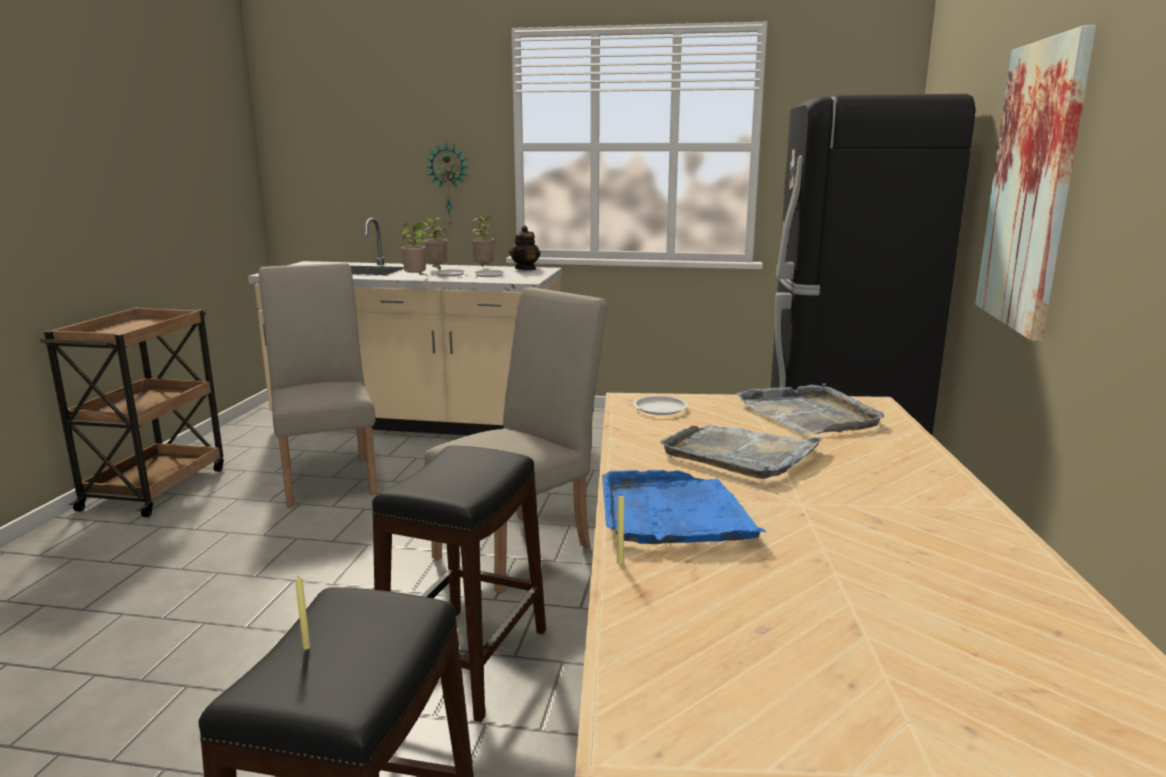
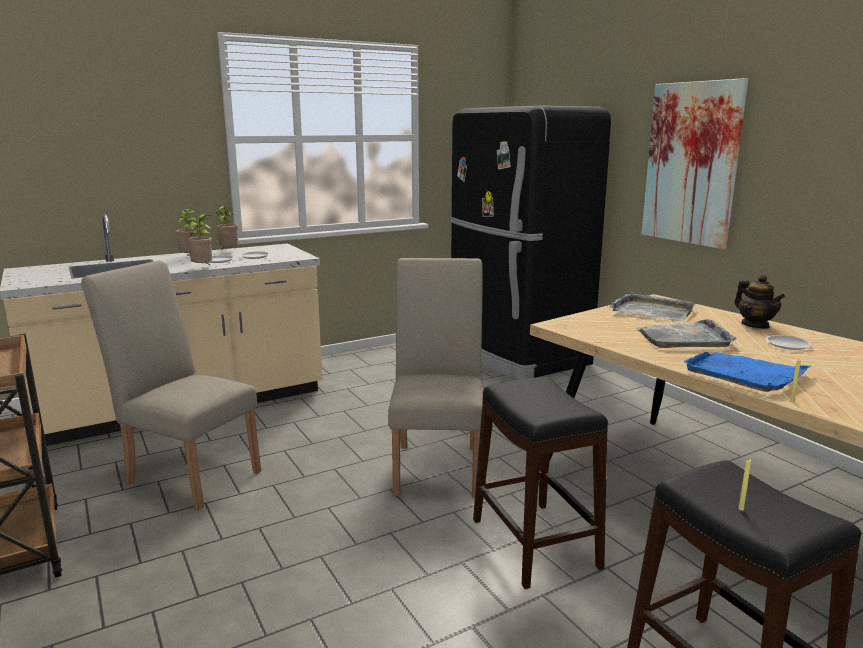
camera: 40 degrees left, 0 degrees up
wall clock [425,143,469,226] -> none
teapot [509,225,540,270] -> teapot moved to [735,275,785,329]
white plate [633,396,688,415] -> white plate moved to [765,335,812,350]

